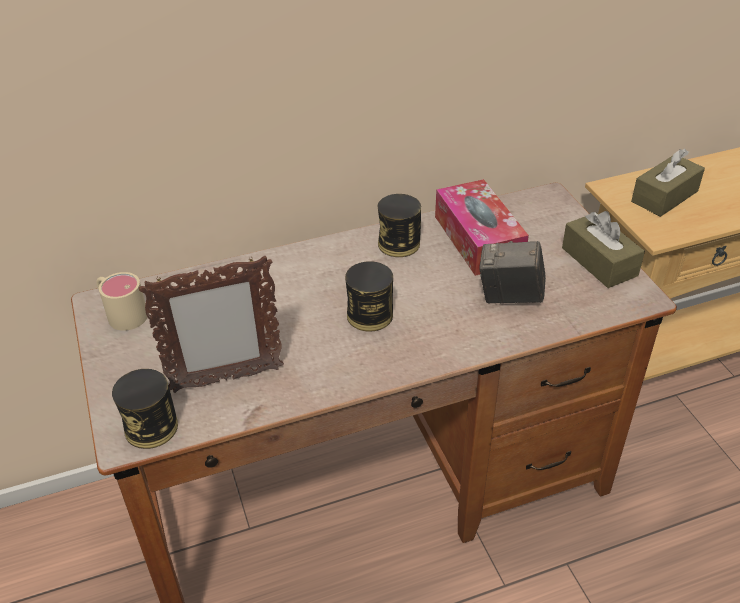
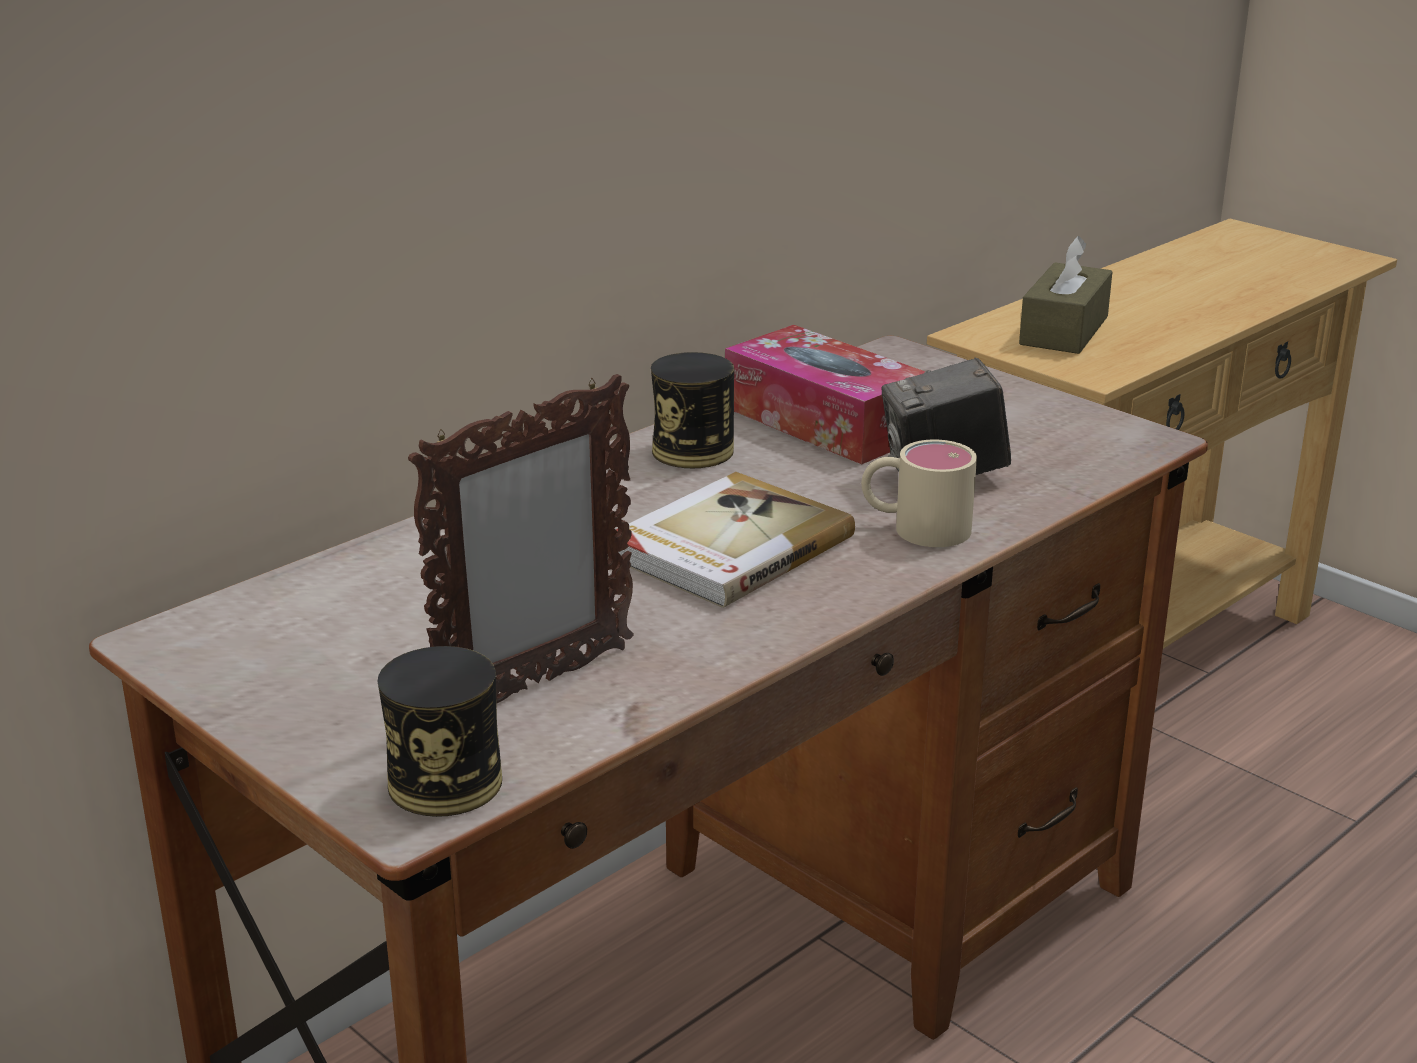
camera: 25 degrees left, 15 degrees down
beige mug [96,272,147,331] -> beige mug moved to [861,440,977,547]
can [345,261,393,332] -> book [616,472,855,608]
brown tissue box [562,211,645,288] -> none

